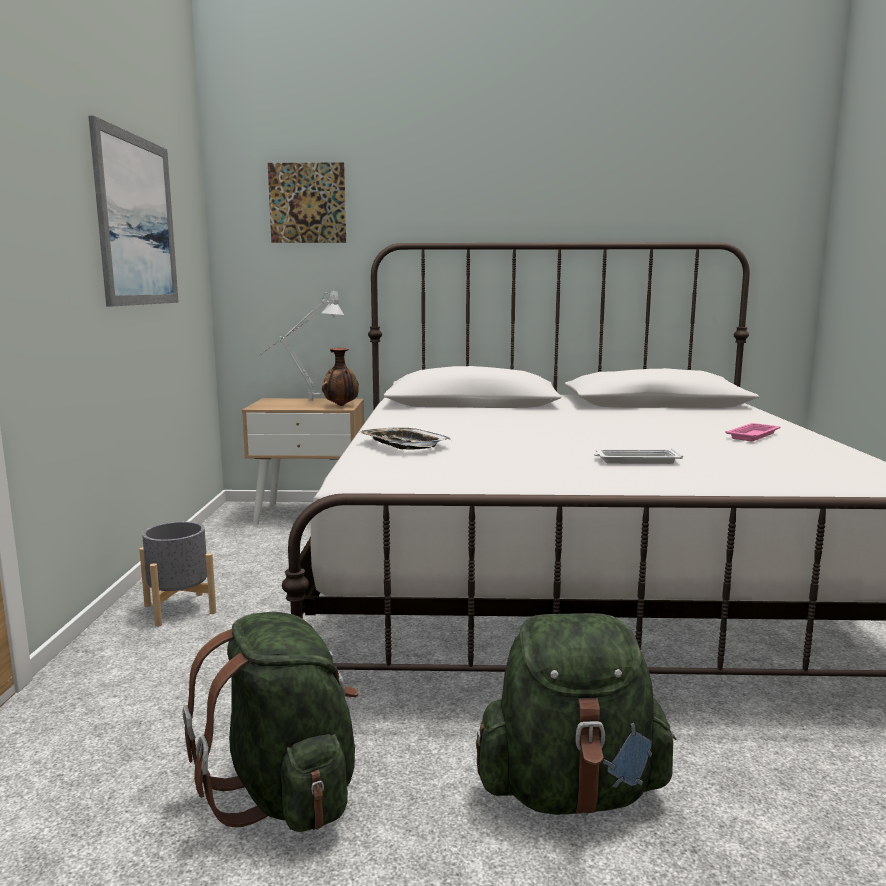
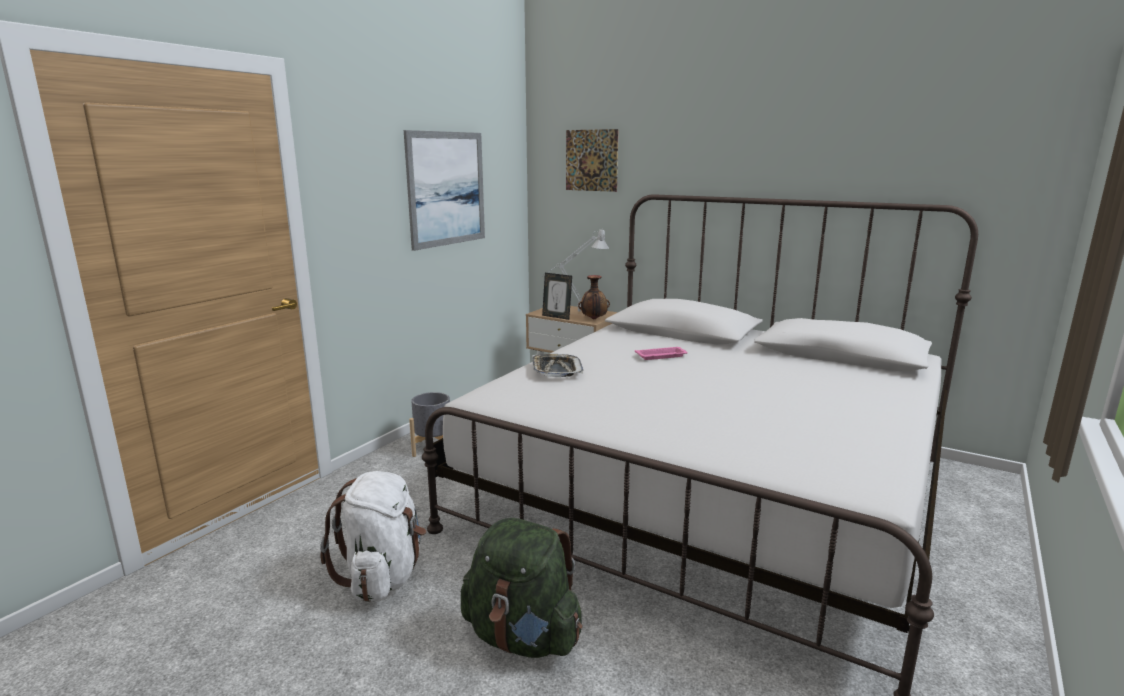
camera: 30 degrees right, 5 degrees up
green backpack [183,612,358,832] -> white backpack [320,471,426,602]
white tray [594,448,683,464] -> none
pink tray [725,423,780,441] -> pink tray moved to [635,347,688,360]
none -> picture frame [542,273,572,320]

